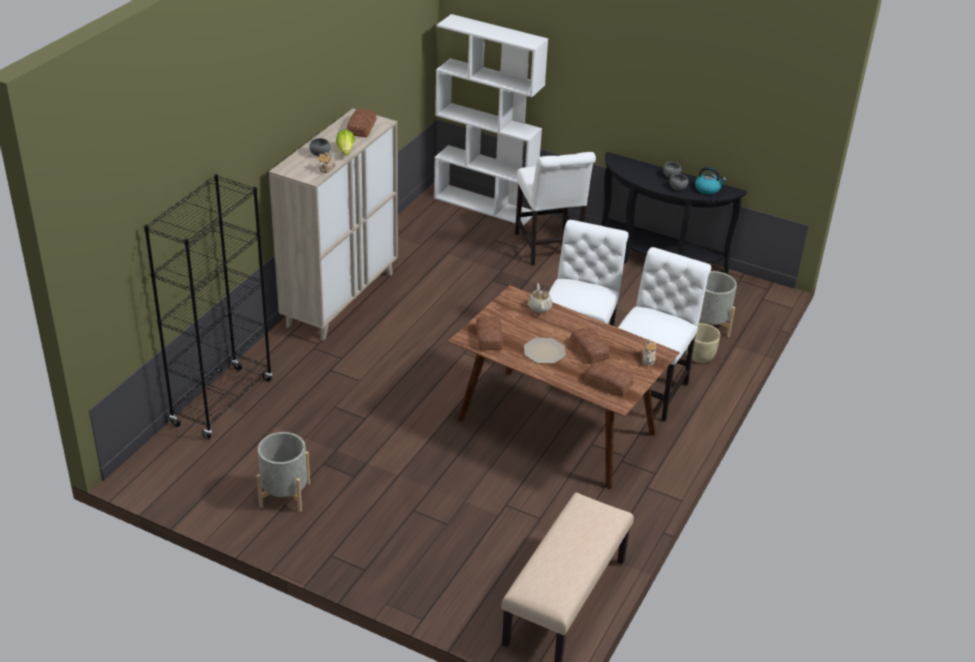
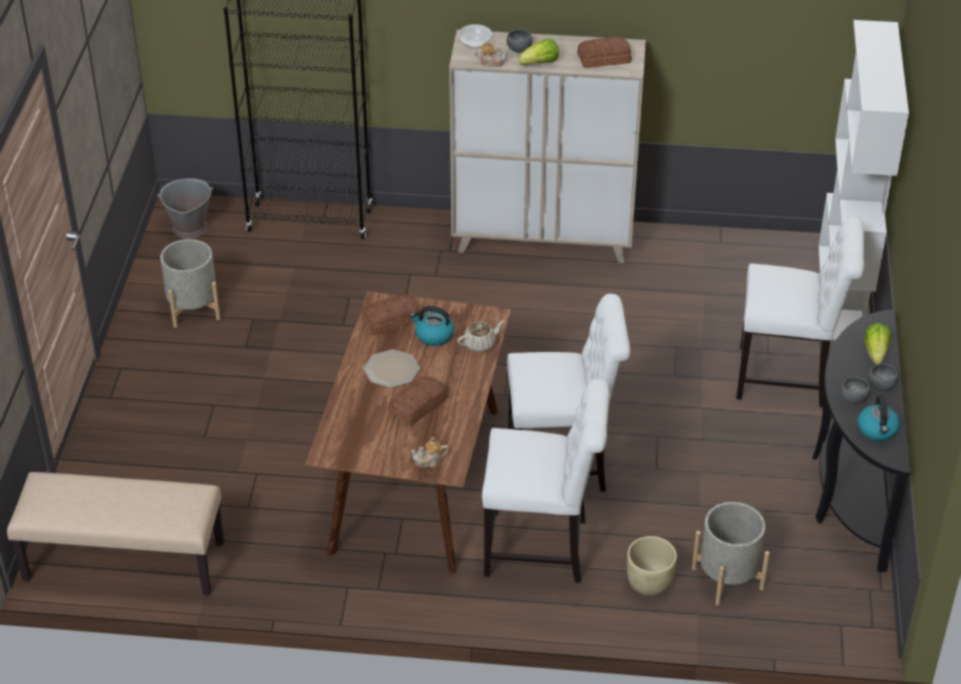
camera: 70 degrees right, 5 degrees up
white chair [515,152,596,265] -> white chair turned 135 degrees counterclockwise [736,217,864,407]
bread [585,362,634,396] -> none
none -> grey bucket [157,178,213,238]
none -> kettle [410,306,454,346]
none -> bowl [458,24,492,49]
none -> lettuce [864,323,892,364]

